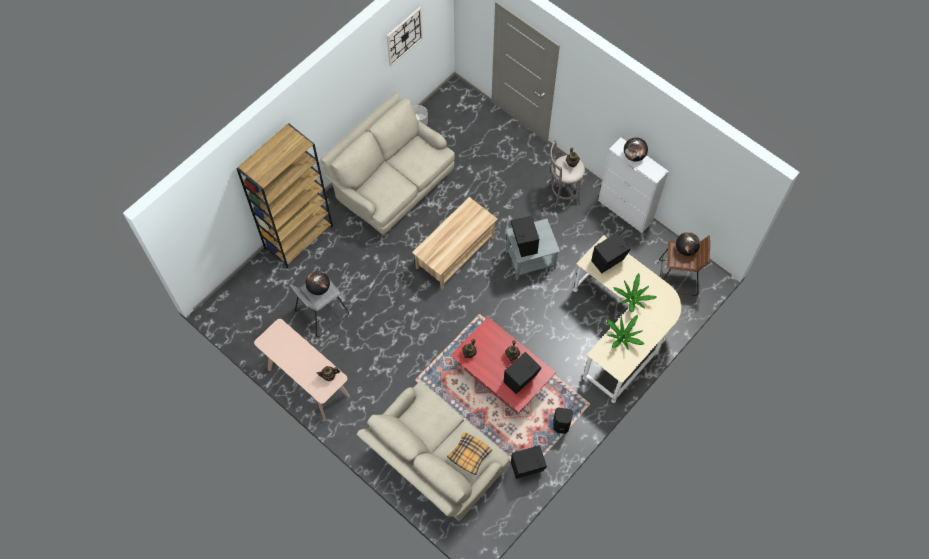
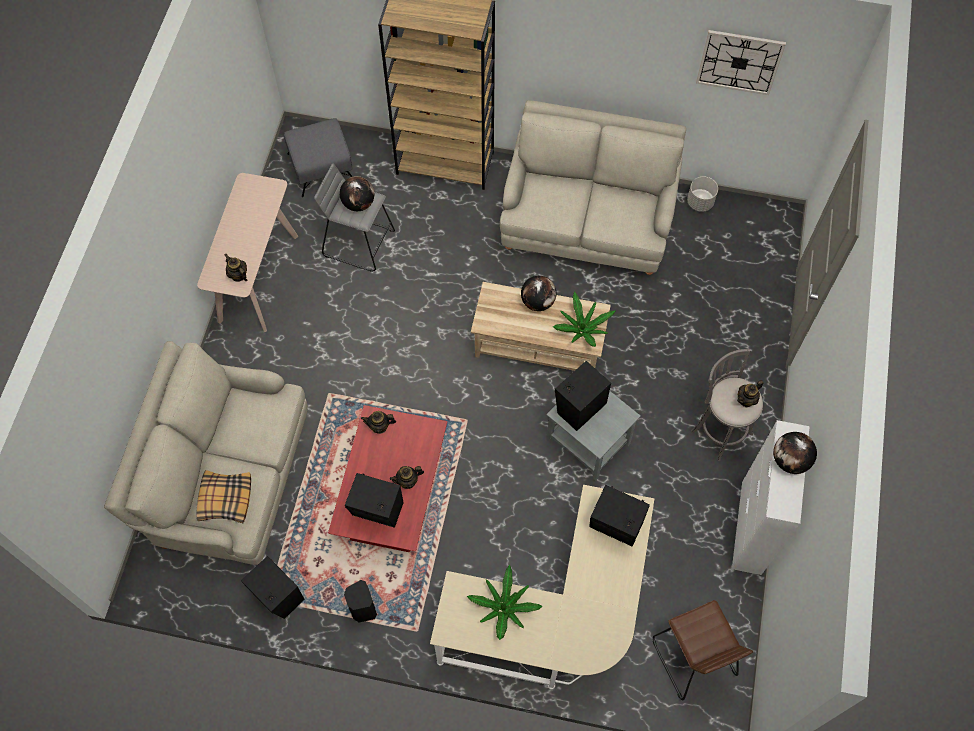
camera: 60 degrees right, 0 degrees up
potted plant [613,273,657,312] -> potted plant moved to [553,291,616,347]
globe [676,232,700,256] -> globe moved to [521,276,556,311]
none -> grey ottoman [284,118,353,197]

